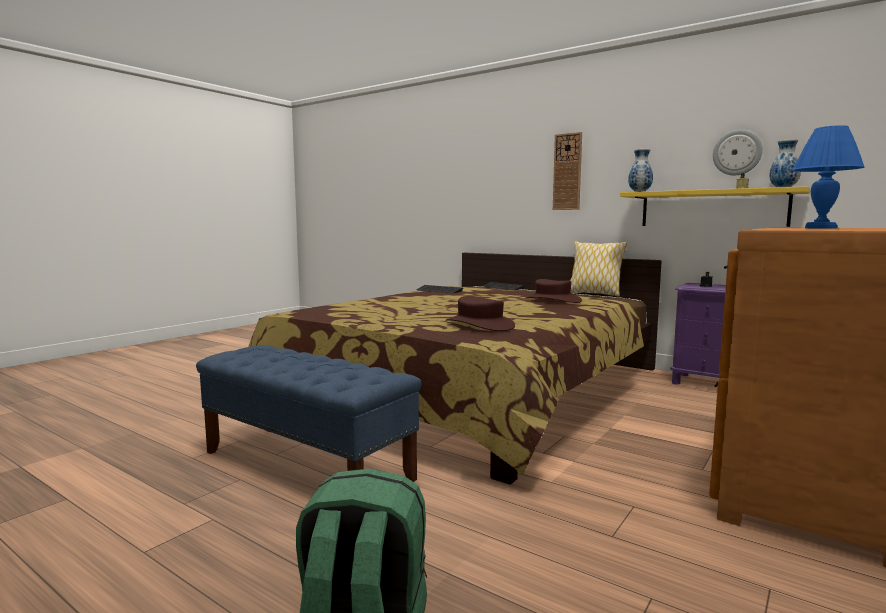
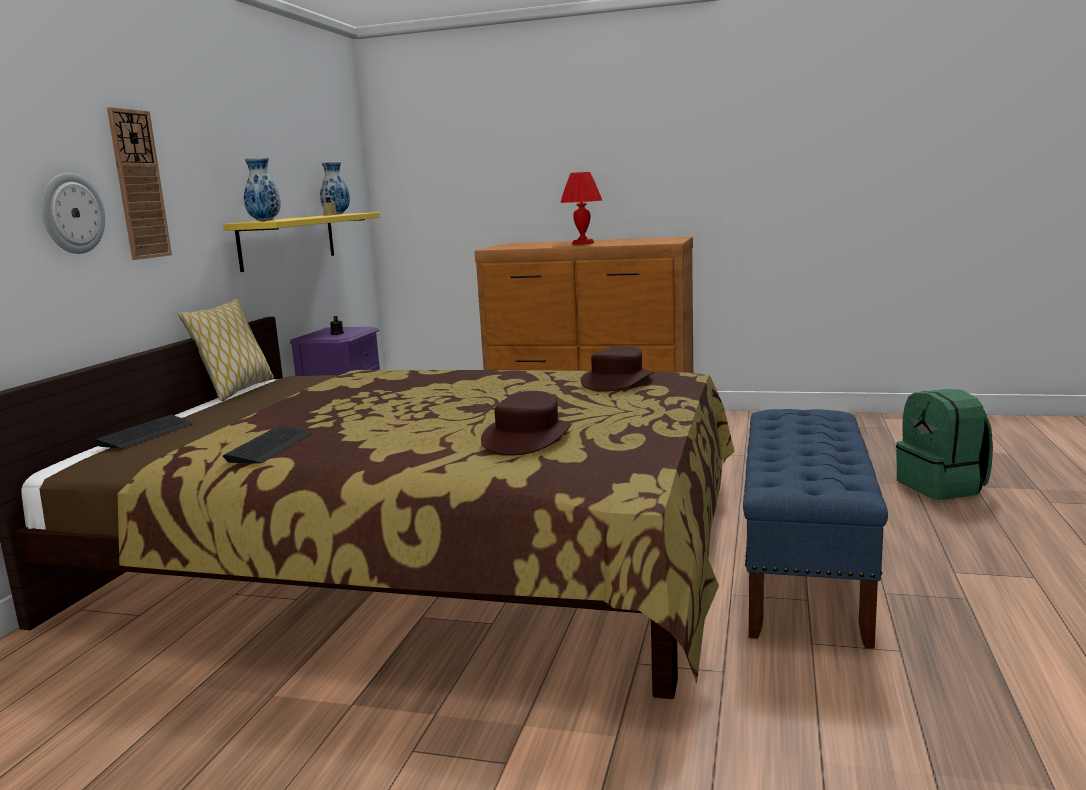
camera: 110 degrees left, 5 degrees up
brown hat [525,279,582,303] -> brown hat moved to [481,391,572,455]
wall clock [713,129,763,175] -> wall clock moved to [41,173,105,254]
blue table lamp [792,125,865,229] -> red table lamp [560,172,603,245]

